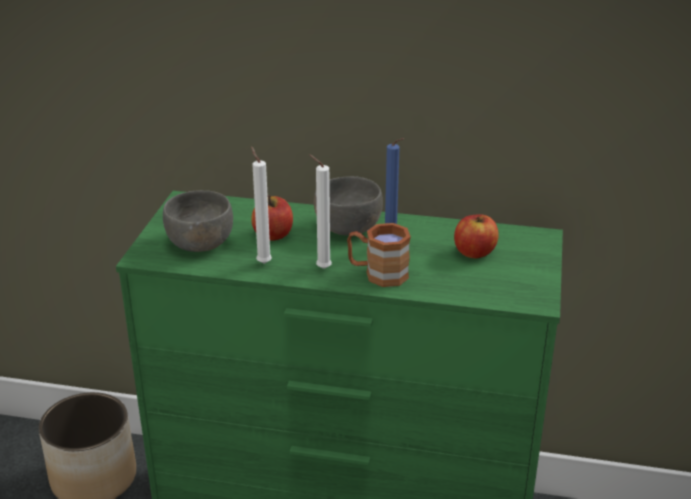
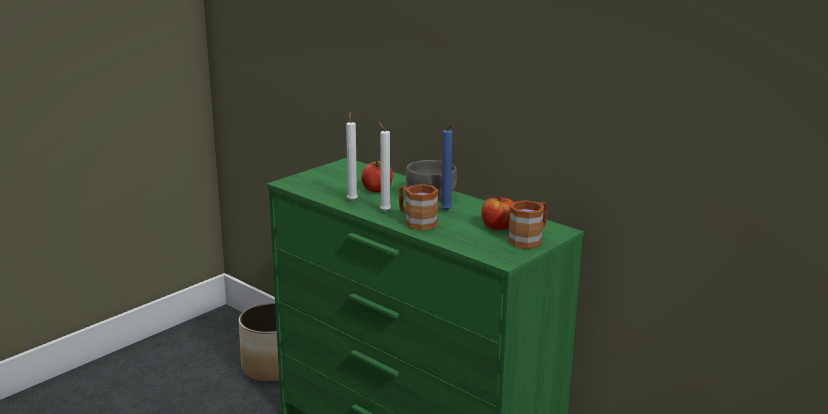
camera: 30 degrees right, 10 degrees down
grey bowl [163,190,233,252] -> none
none -> brown mug [508,200,548,249]

